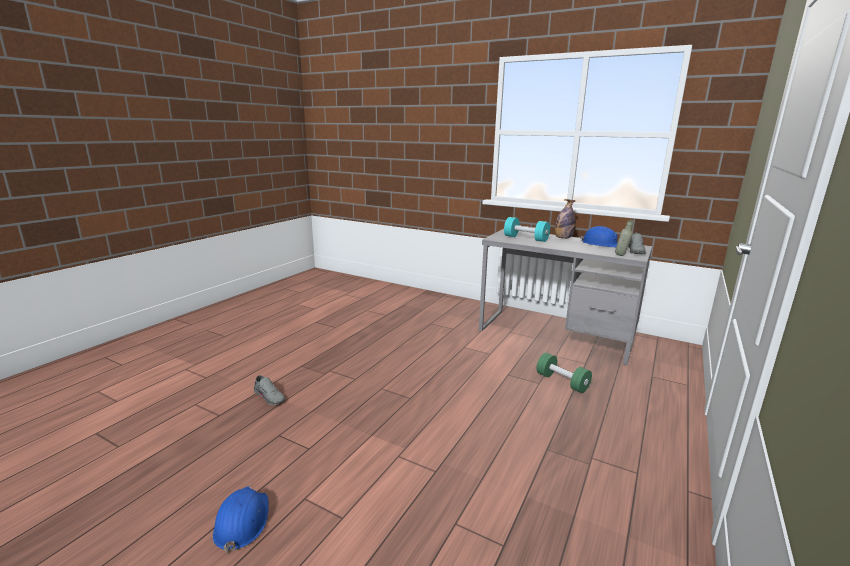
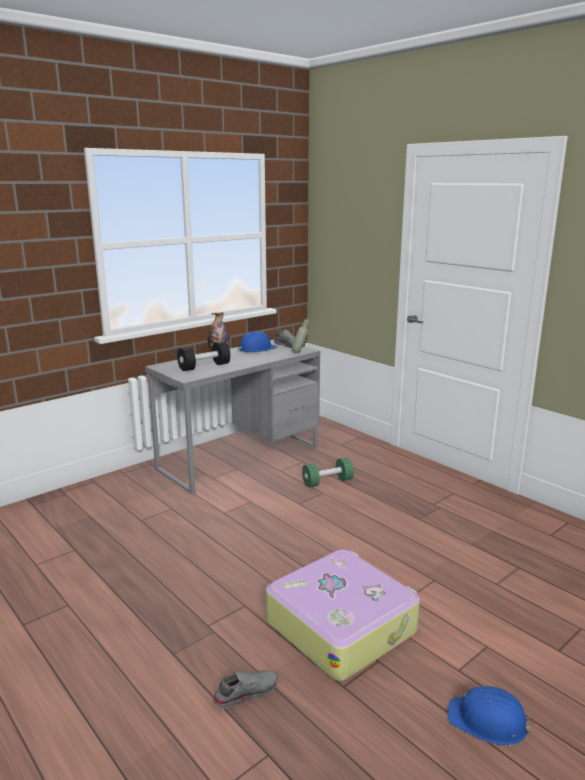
camera: 70 degrees left, 0 degrees up
turquoise dumbbell [504,217,550,242] -> black dumbbell [177,341,231,371]
none -> suitcase [266,550,420,681]

